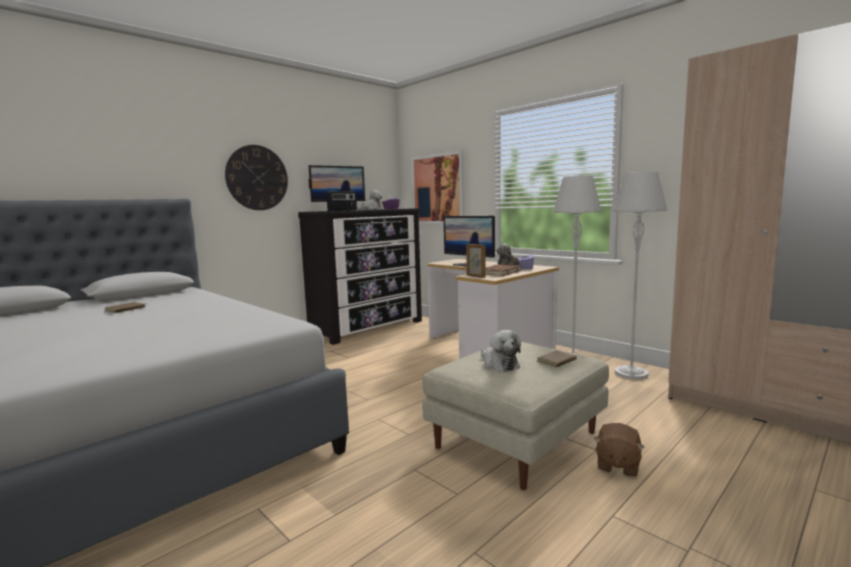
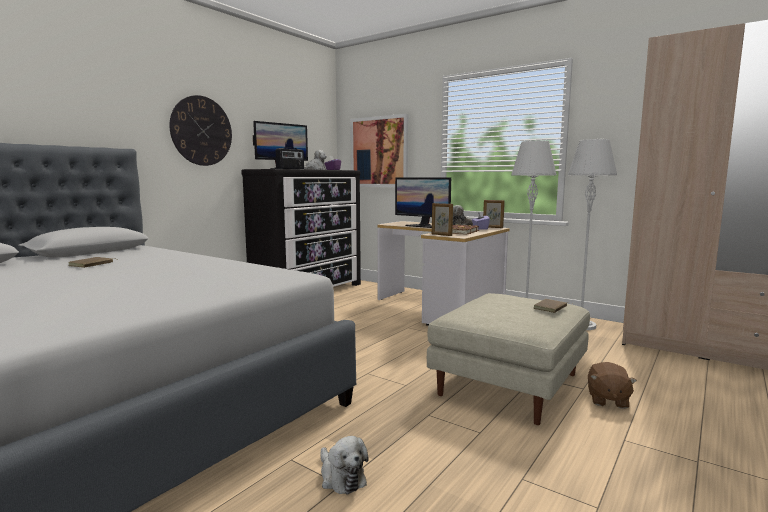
camera: 10 degrees left, 0 degrees up
plush toy [481,330,521,372] -> plush toy moved to [320,436,368,494]
none -> picture frame [483,200,505,228]

